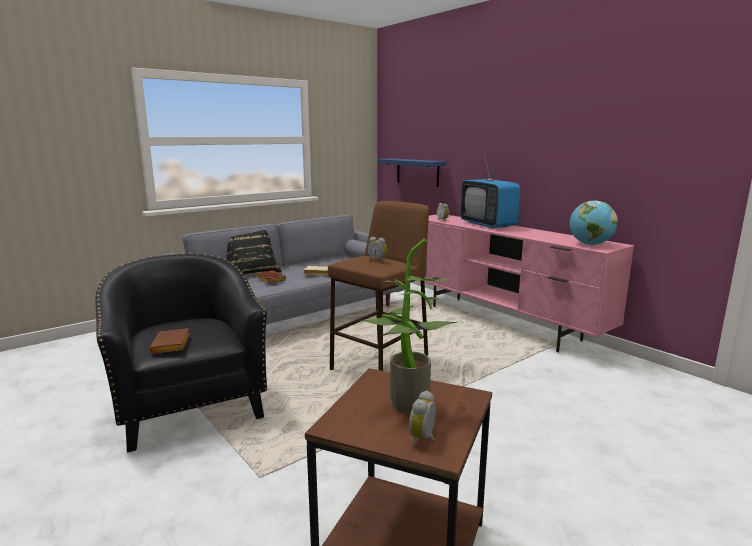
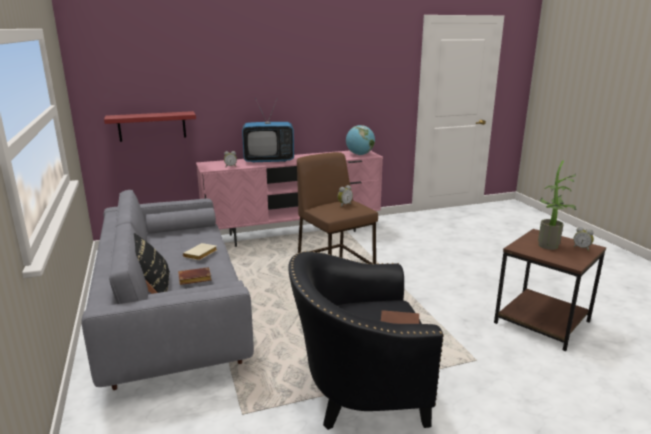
camera: 70 degrees left, 5 degrees up
blue shelf [377,158,446,187] -> red shelf [104,111,196,142]

